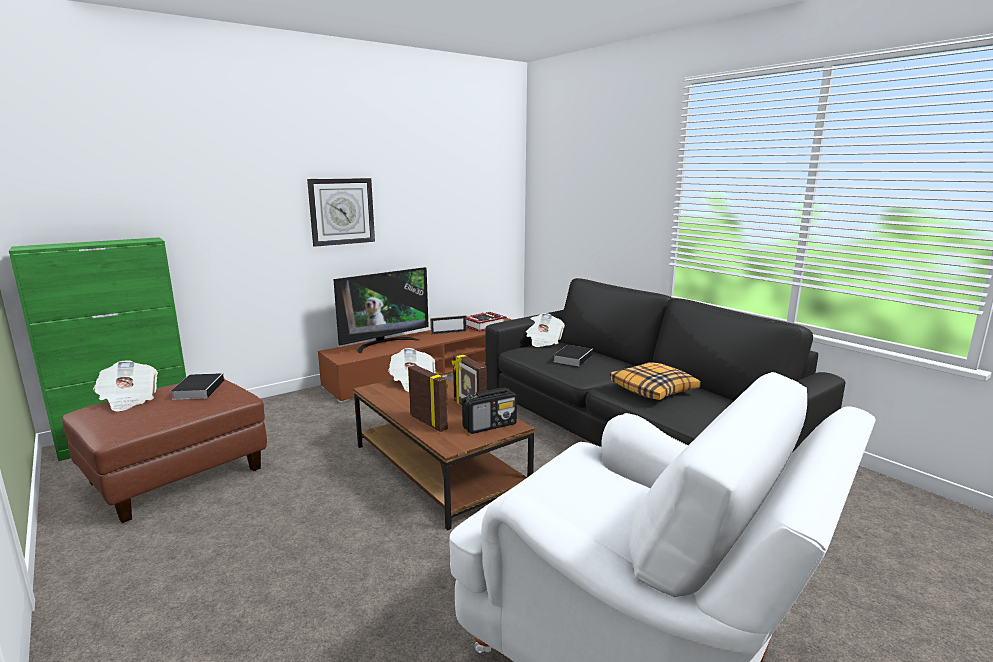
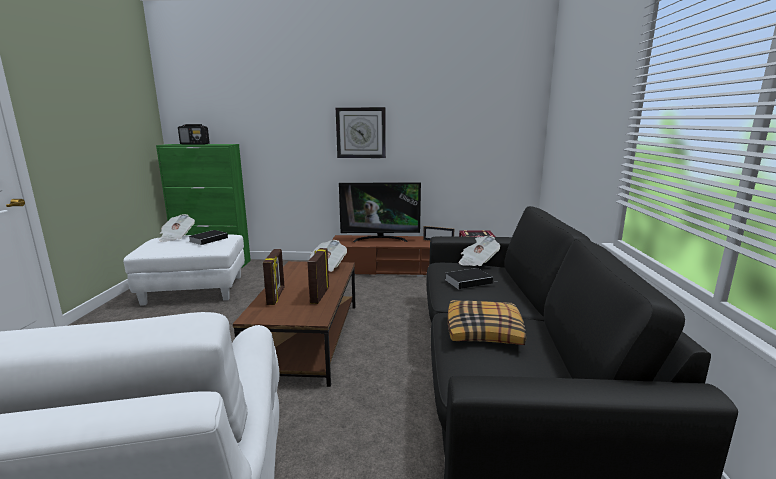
camera: 40 degrees right, 0 degrees up
brown ottoman [62,379,267,523] -> white ottoman [123,235,245,306]
radio [462,387,517,434] -> radio moved to [178,124,210,145]

